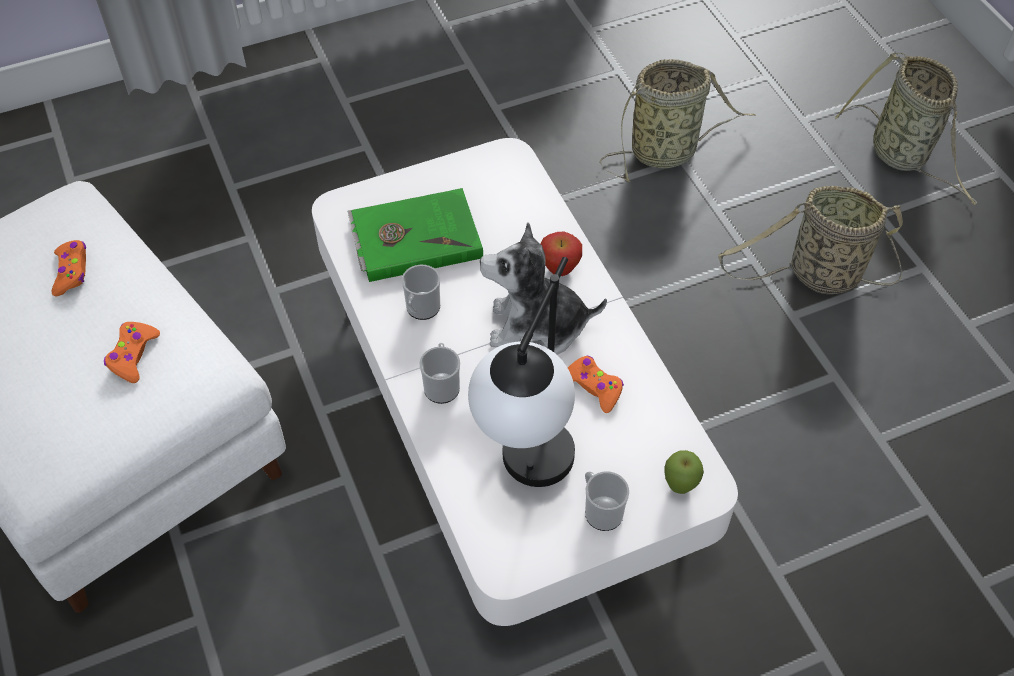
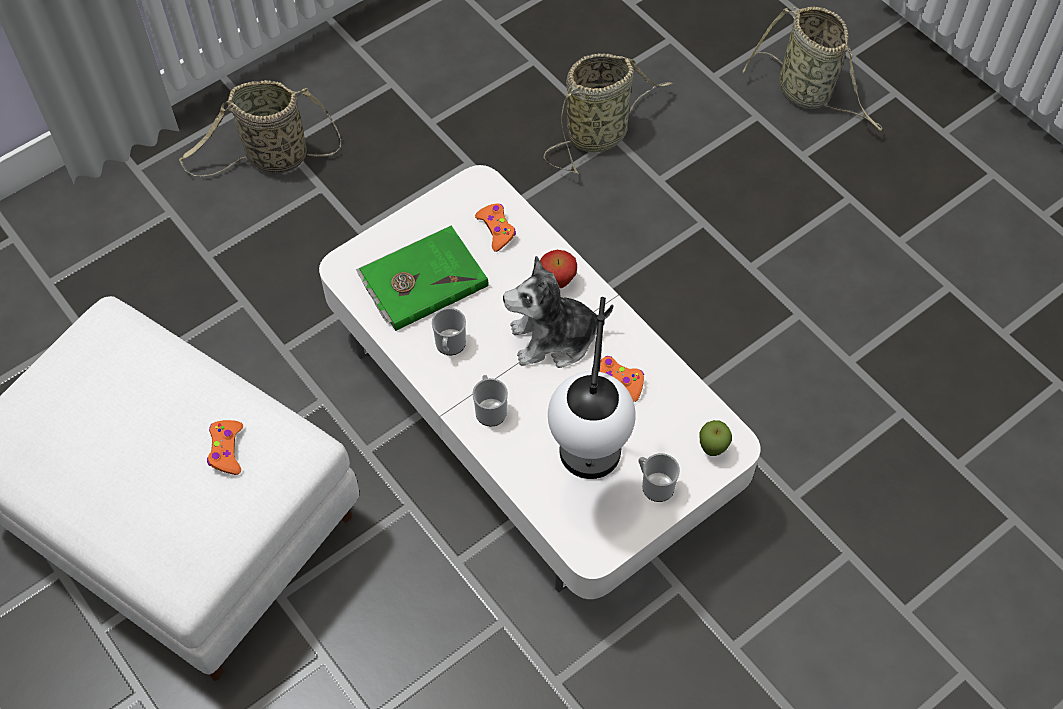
camera: 15 degrees left, 5 degrees up
orange game controller [52,240,86,297] -> orange game controller moved to [475,204,516,252]
basket [718,186,903,294] -> basket moved to [179,80,341,176]

